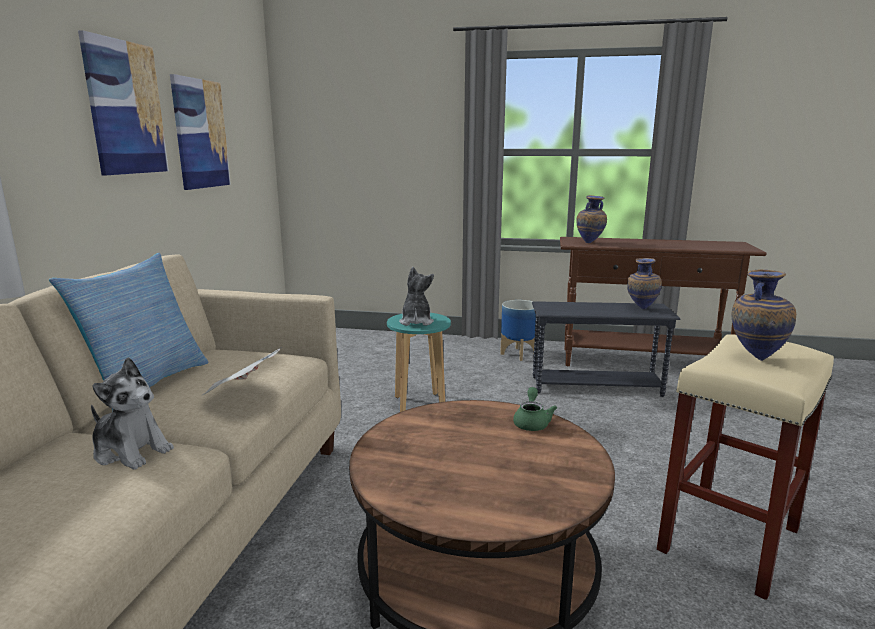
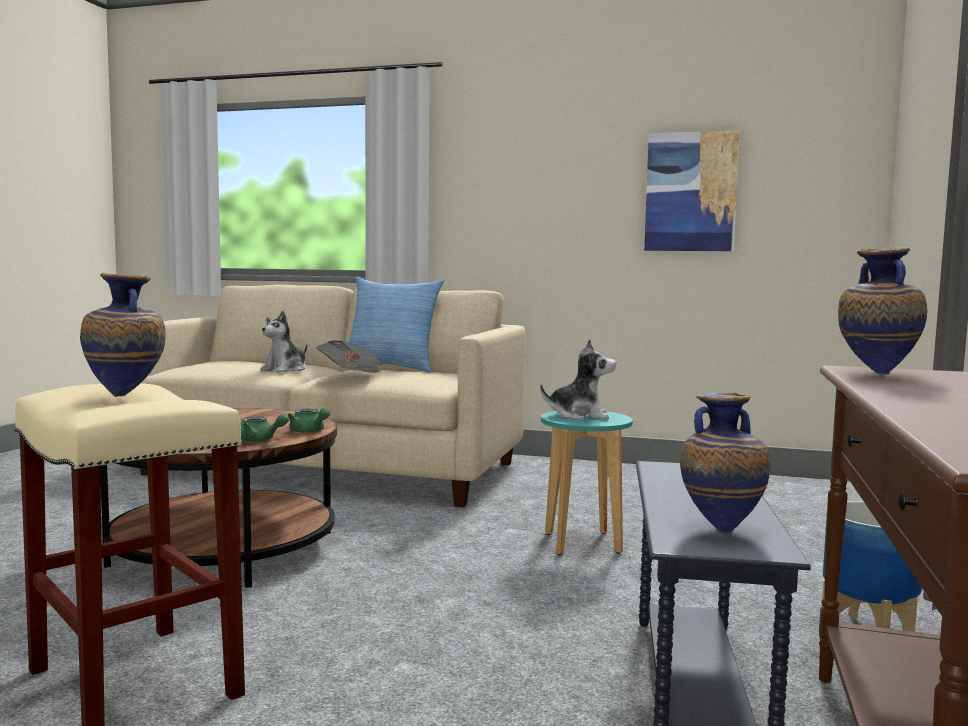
camera: 95 degrees right, 10 degrees down
picture [78,30,169,175] -> none
none -> green teapot [288,408,330,433]

